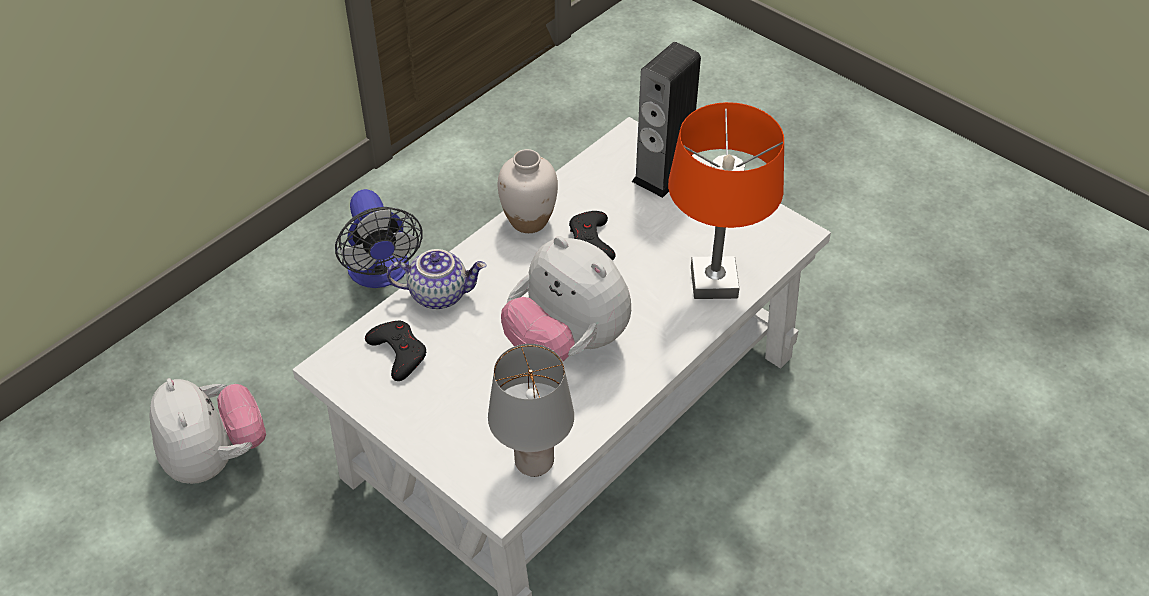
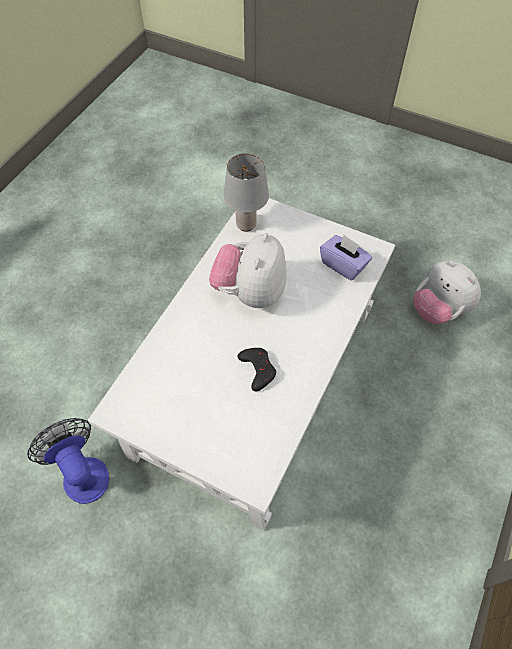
camera: 165 degrees right, 10 degrees up
fan [335,189,423,288] -> fan moved to [27,418,109,504]
black game controller [365,321,426,381] -> purple tissue box [320,235,372,281]
teapot [387,249,487,309] -> none
white vase [498,149,558,233] -> none
plush toy [501,236,631,361] -> plush toy turned 105 degrees counterclockwise [209,233,287,308]
speaker [631,42,701,198] -> none
orange table lamp [668,102,784,299] -> none

